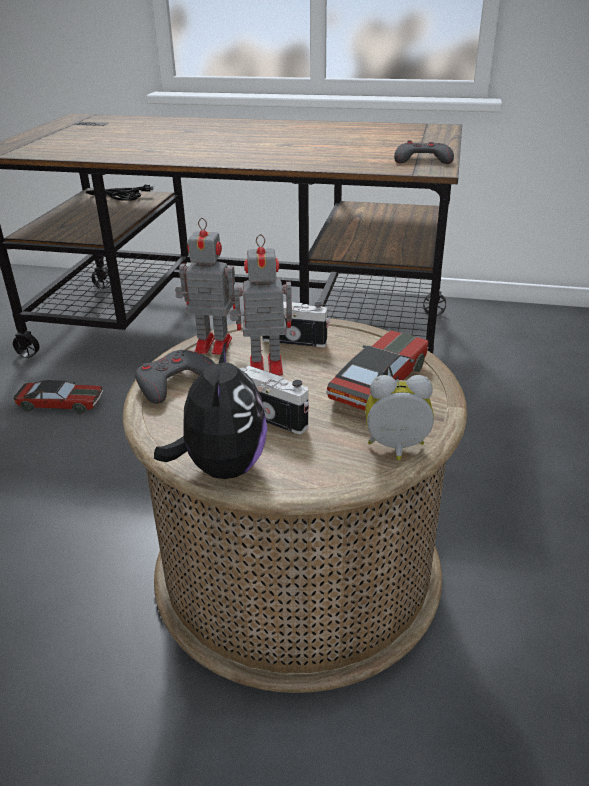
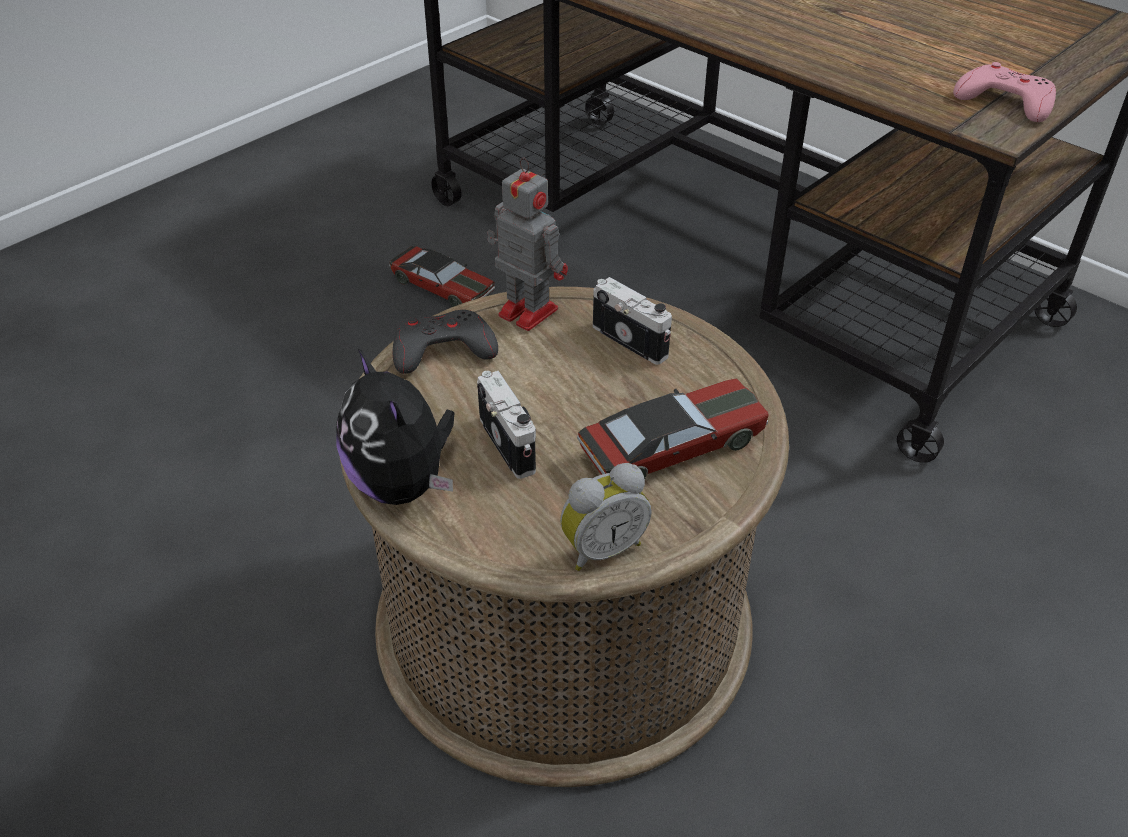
camera: 30 degrees right, 10 degrees up
plush toy [154,341,267,479] -> plush toy turned 120 degrees clockwise [336,347,454,505]
toy robot [230,234,292,376] -> none
alarm clock [365,375,434,460] -> alarm clock turned 120 degrees clockwise [560,463,651,571]
grey game controller [394,140,454,164] -> pink game controller [953,62,1056,122]

